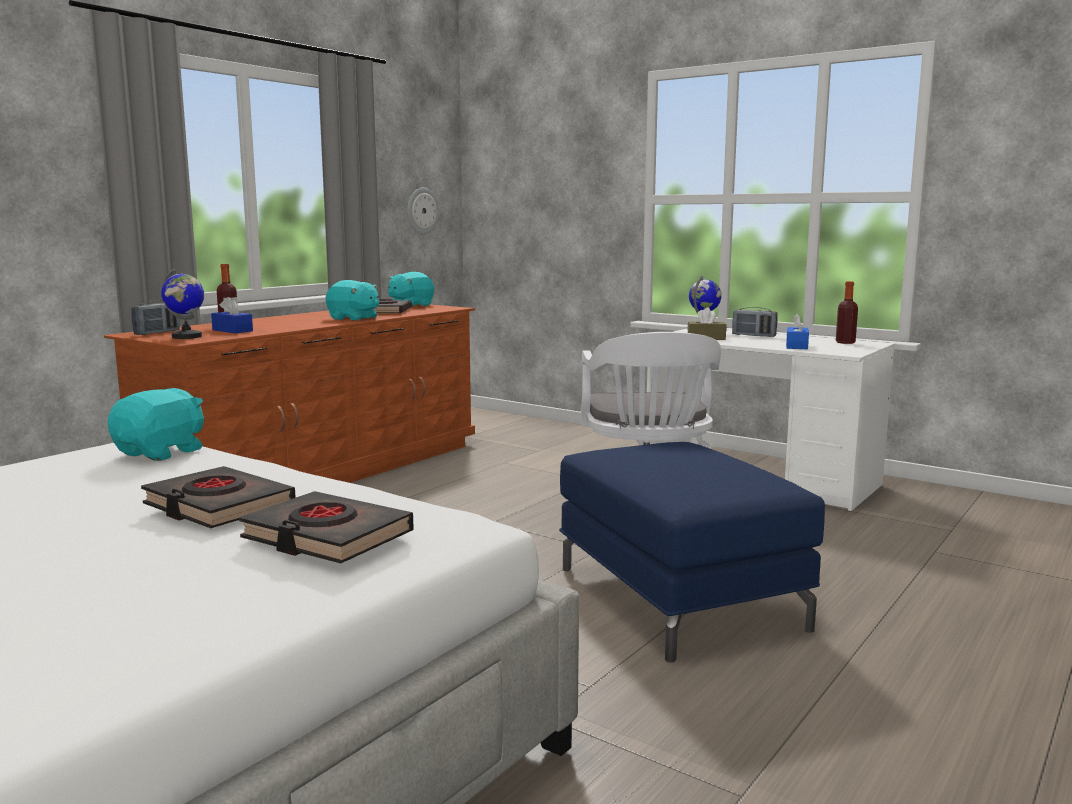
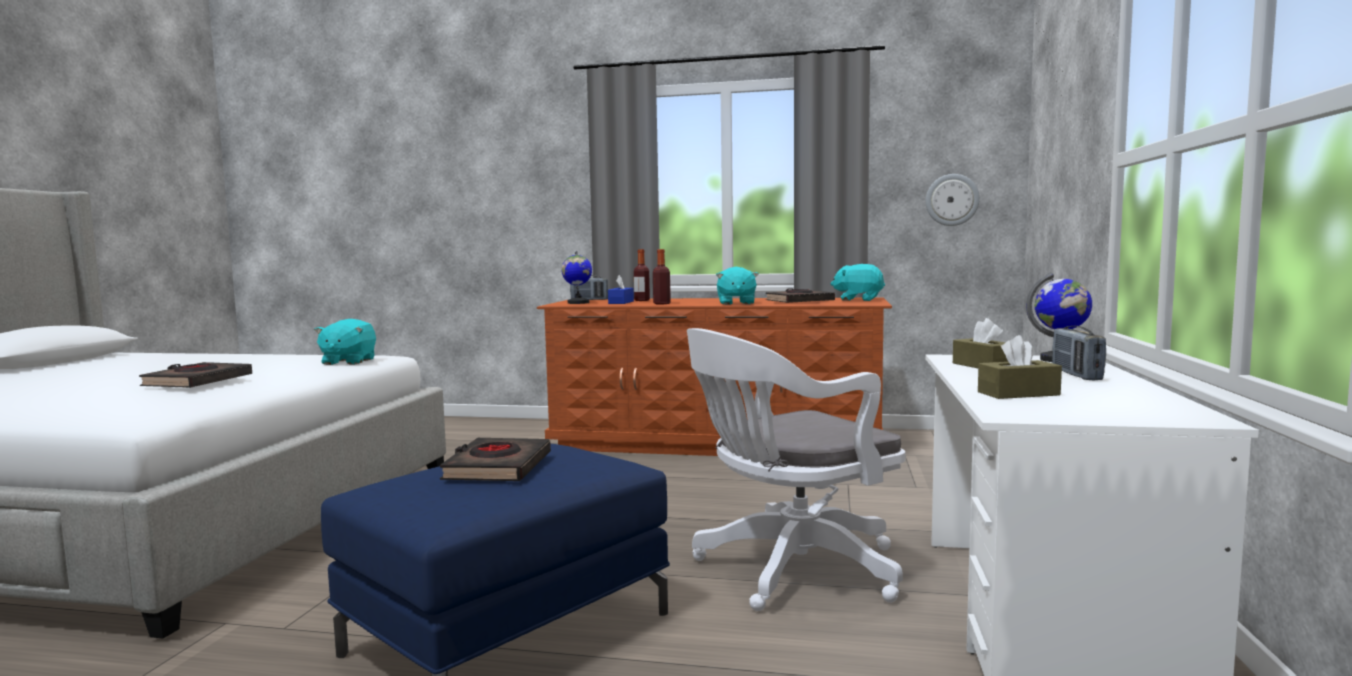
camera: 65 degrees right, 5 degrees down
turquoise plush toy [108,388,204,461] -> turquoise plush toy turned 90 degrees clockwise [314,319,376,365]
black book [239,491,414,563] -> black book moved to [440,438,551,481]
blue tissue box [786,314,809,349] -> brown tissue box [978,335,1062,399]
bottle [836,281,858,344] -> bottle moved to [653,249,671,304]

